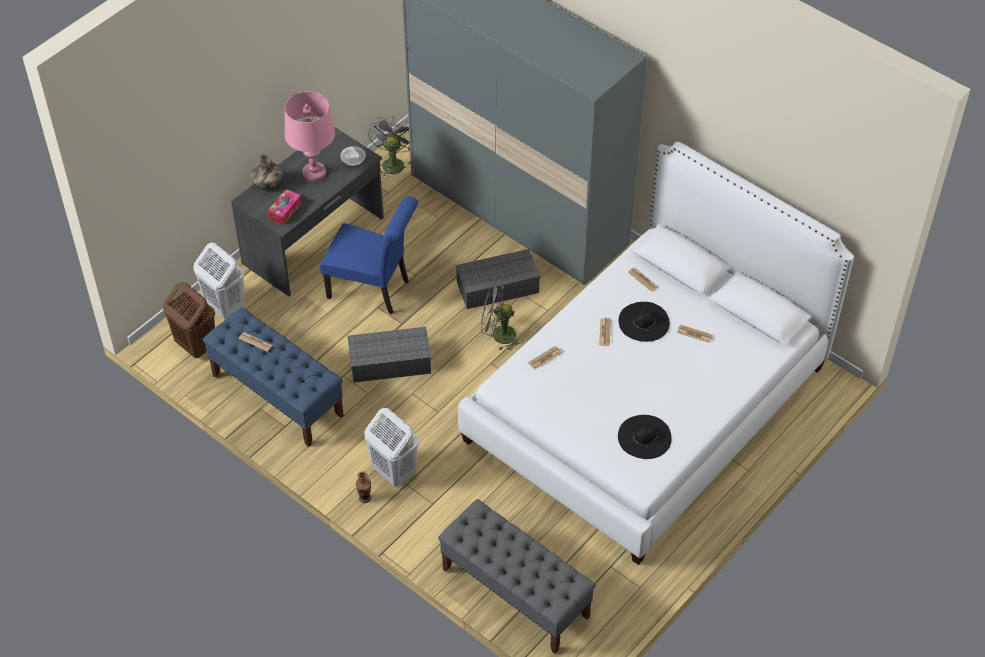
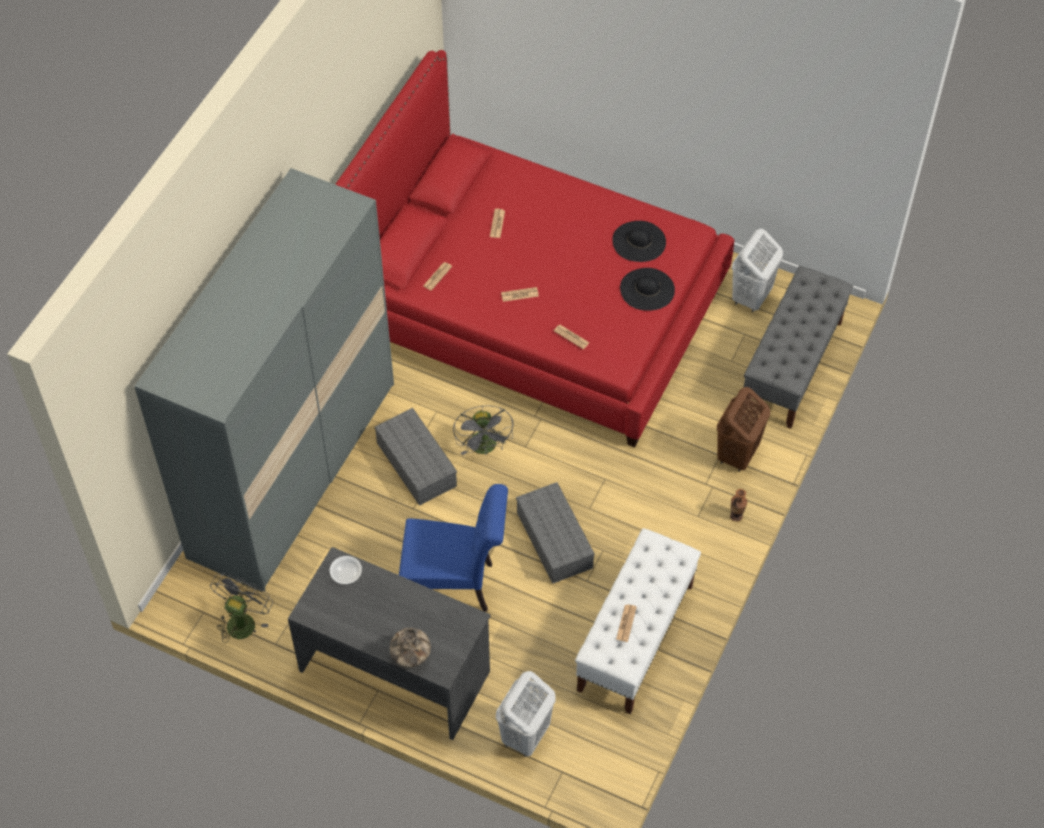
camera: 105 degrees left, 5 degrees up
brown laundry basket [163,282,215,358] -> brown laundry basket moved to [717,387,770,472]
blue bench [203,307,344,447] -> white bench [575,528,701,714]
tissue box [267,189,302,225] -> none
pink table lamp [285,92,335,181] -> none
blue chair [320,196,418,314] -> blue chair turned 90 degrees clockwise [399,484,508,612]
white laundry basket [364,408,419,487] -> white laundry basket moved to [732,229,783,312]
grey fan [368,116,411,179] -> grey fan turned 120 degrees clockwise [210,573,273,643]
white bed [458,142,854,565] -> red bed [335,50,734,447]
black hat [619,302,670,342] -> black hat moved to [620,268,675,311]

